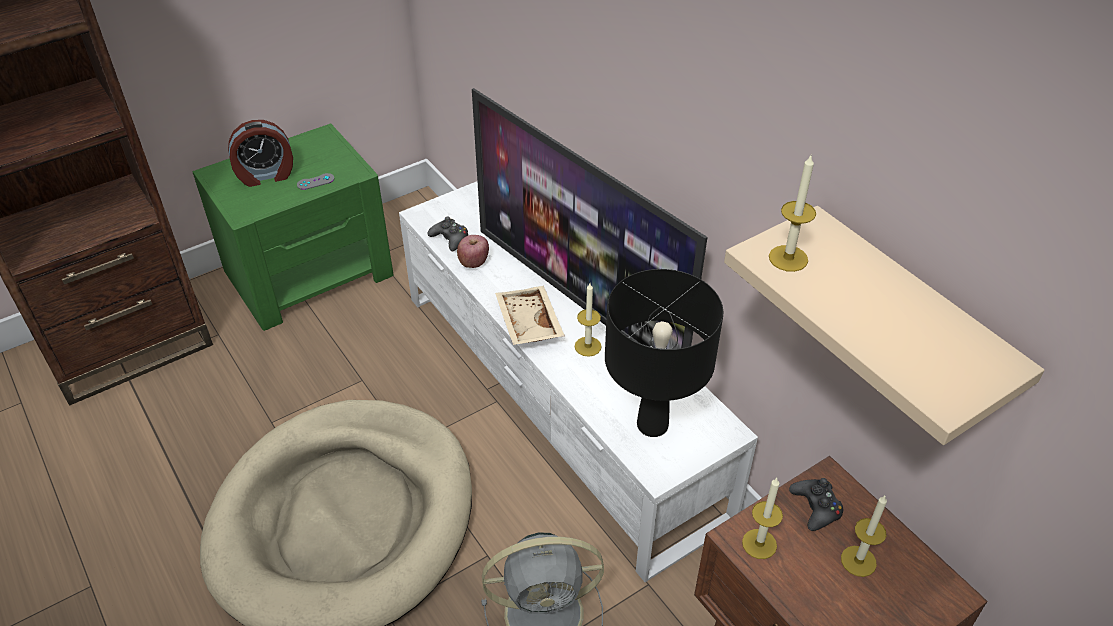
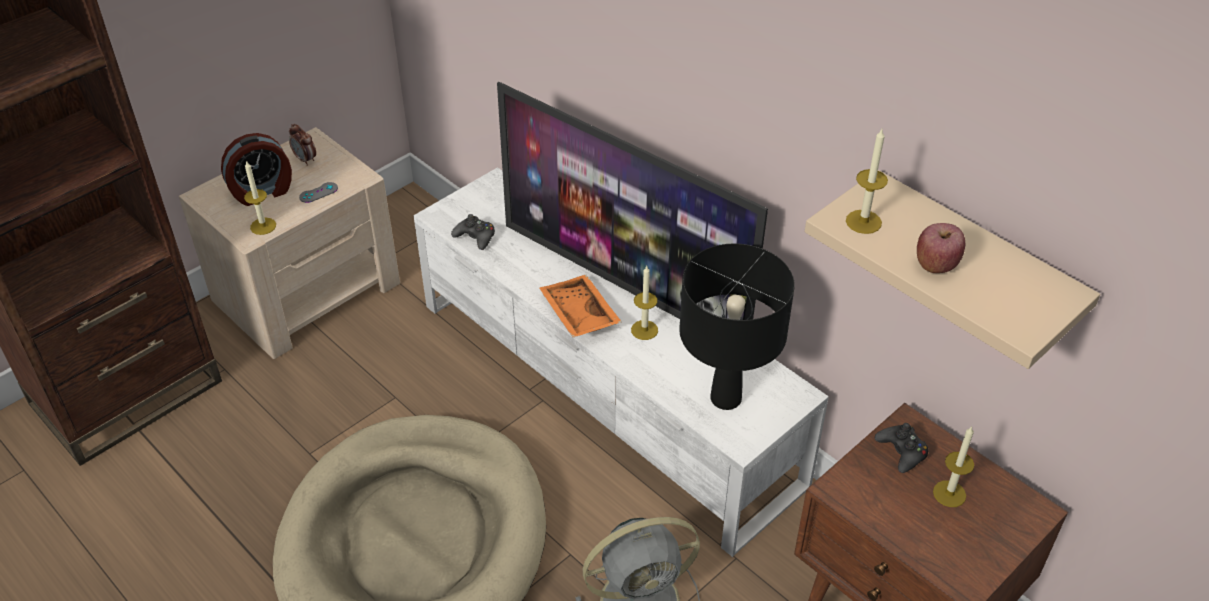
camera: 10 degrees left, 0 degrees up
green nightstand [192,123,394,331] -> beige nightstand [179,127,400,359]
apple [457,235,489,268] -> apple moved to [917,223,965,273]
beige tray [495,286,565,345] -> orange tray [539,275,622,337]
candle [742,478,783,559] -> candle moved to [244,161,276,235]
none -> alarm clock [289,124,316,166]

